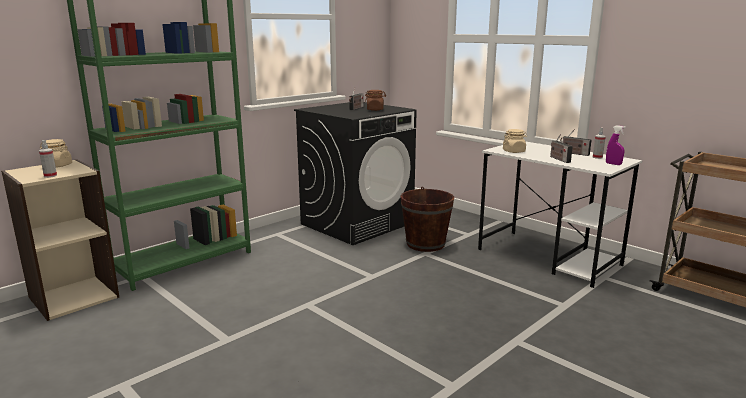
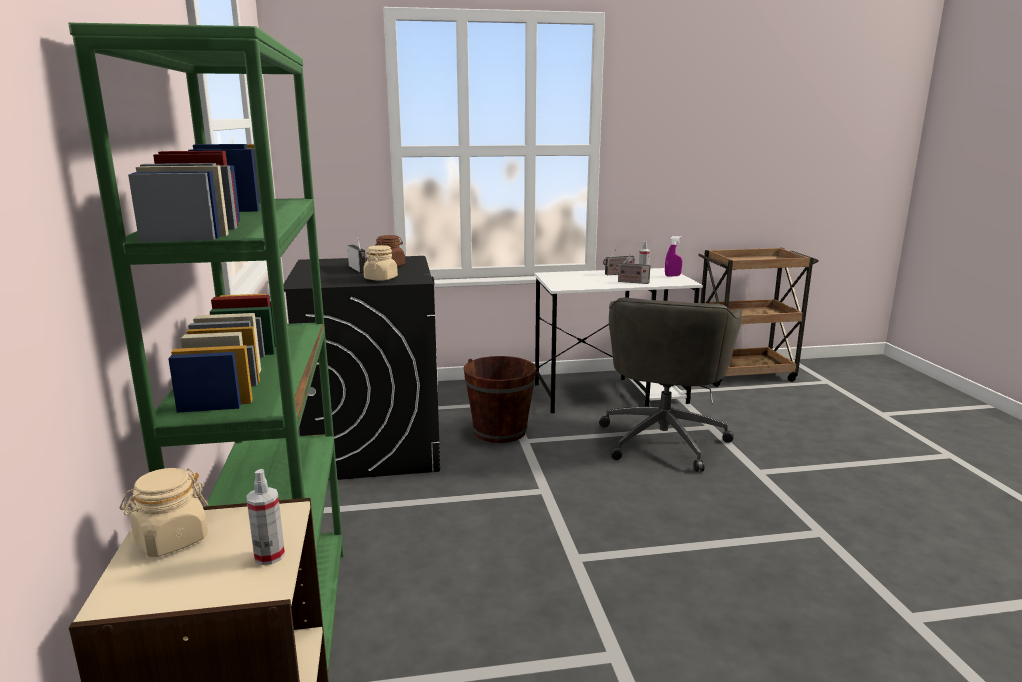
camera: 55 degrees left, 0 degrees up
beige jar [503,129,527,153] -> beige jar moved to [363,245,398,281]
none -> grey office chair [599,297,742,472]

